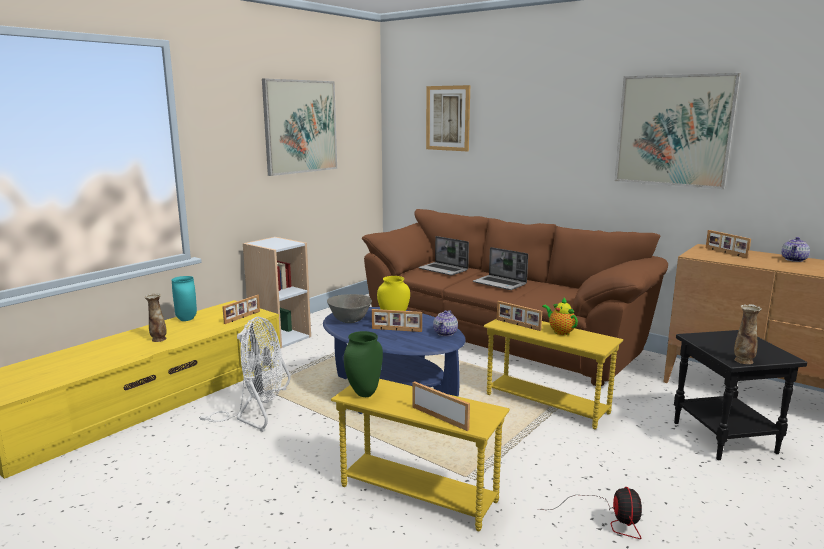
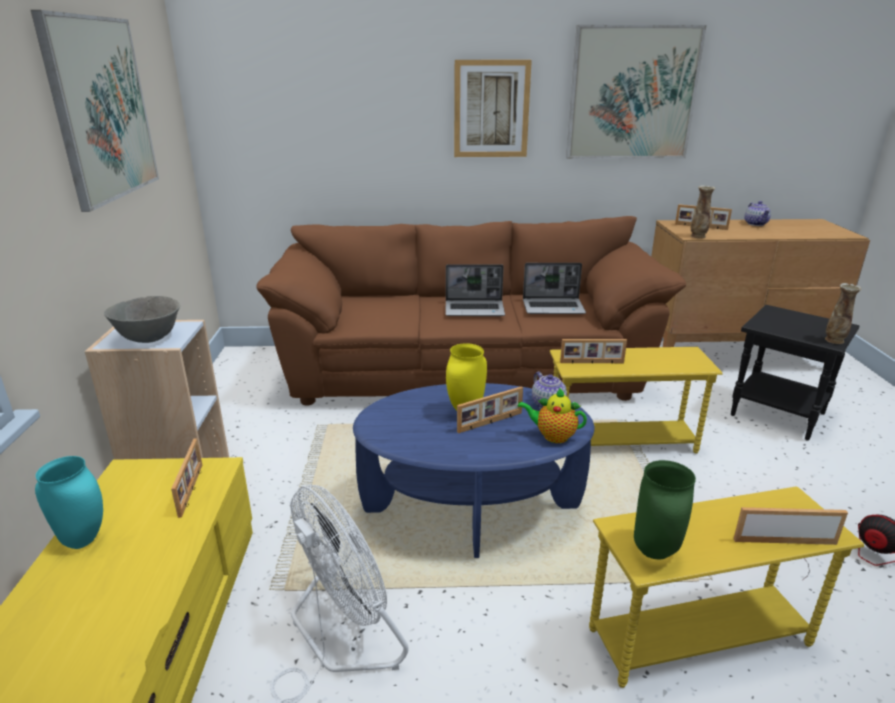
camera: 40 degrees left, 10 degrees up
vase [145,293,167,342] -> vase moved to [691,185,715,239]
grey bowl [327,294,372,323] -> grey bowl moved to [104,296,180,343]
laptop [418,236,469,276] -> laptop moved to [523,263,586,314]
picture [426,85,470,152] -> picture moved to [454,60,532,157]
teapot [542,298,578,335] -> teapot moved to [517,388,587,443]

